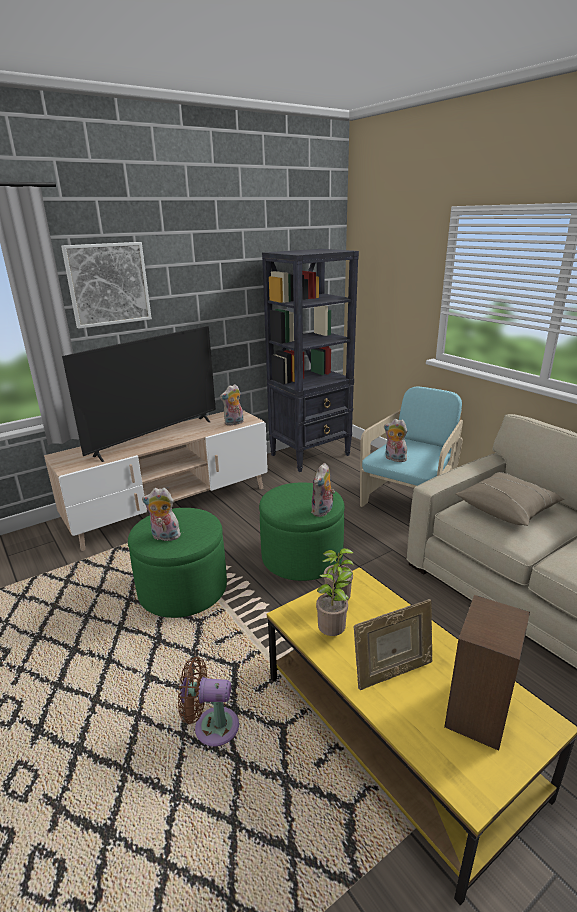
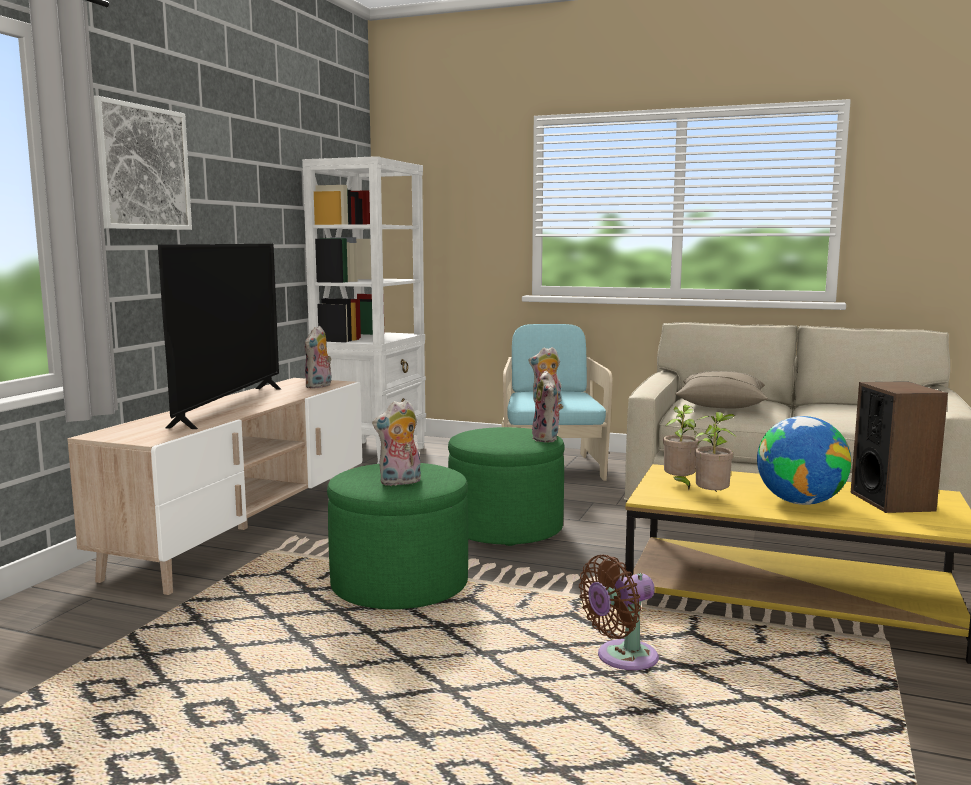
camera: 35 degrees left, 15 degrees down
black bookcase [262,249,359,472] -> white bookcase [302,156,426,464]
picture frame [354,599,432,690] -> globe [757,416,851,505]

